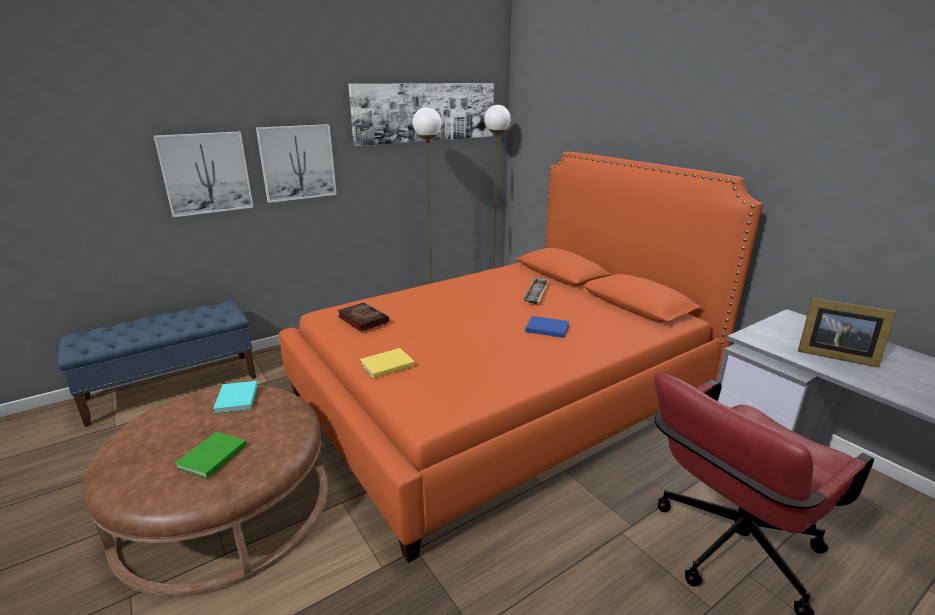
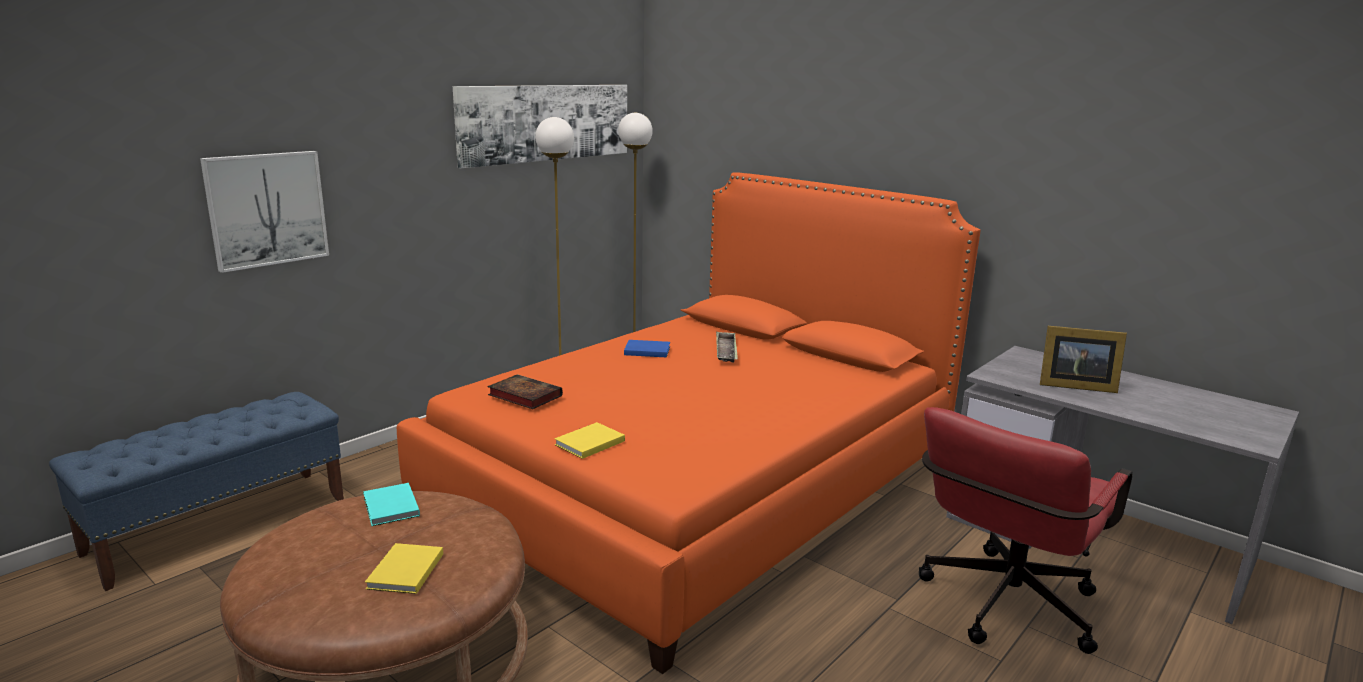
camera: 15 degrees left, 5 degrees down
green book [175,432,247,479] -> yellow book [365,543,443,594]
picture [256,124,337,203] -> none
blue book [525,316,569,338] -> blue book moved to [624,340,670,358]

